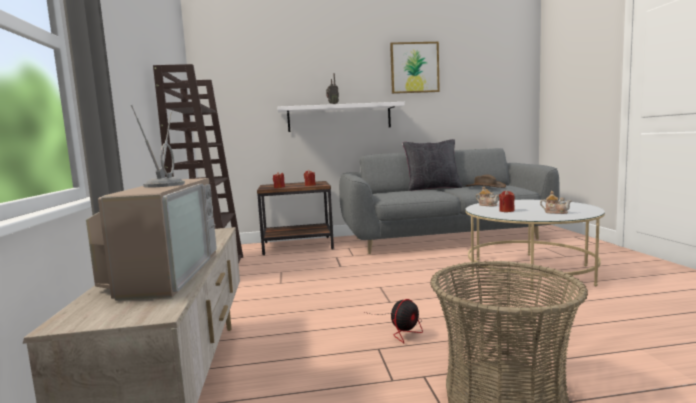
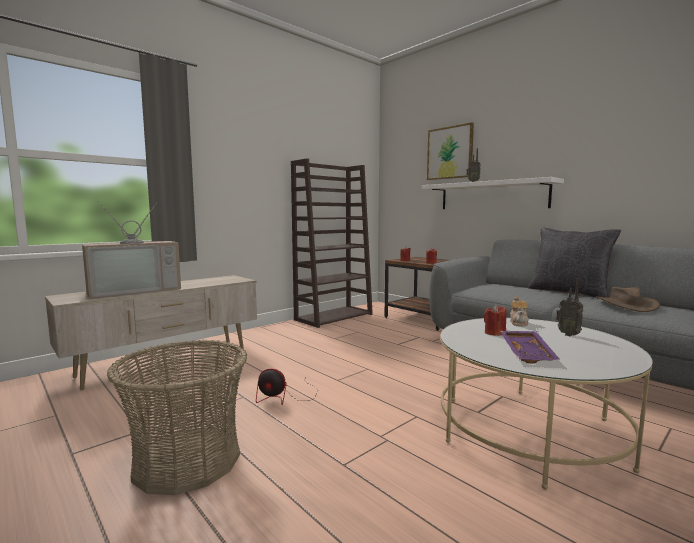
camera: 55 degrees right, 0 degrees up
picture [390,42,440,94] -> picture moved to [427,122,474,180]
teapot [540,191,571,214] -> purple tray [500,331,560,363]
none -> radio [556,278,584,336]

